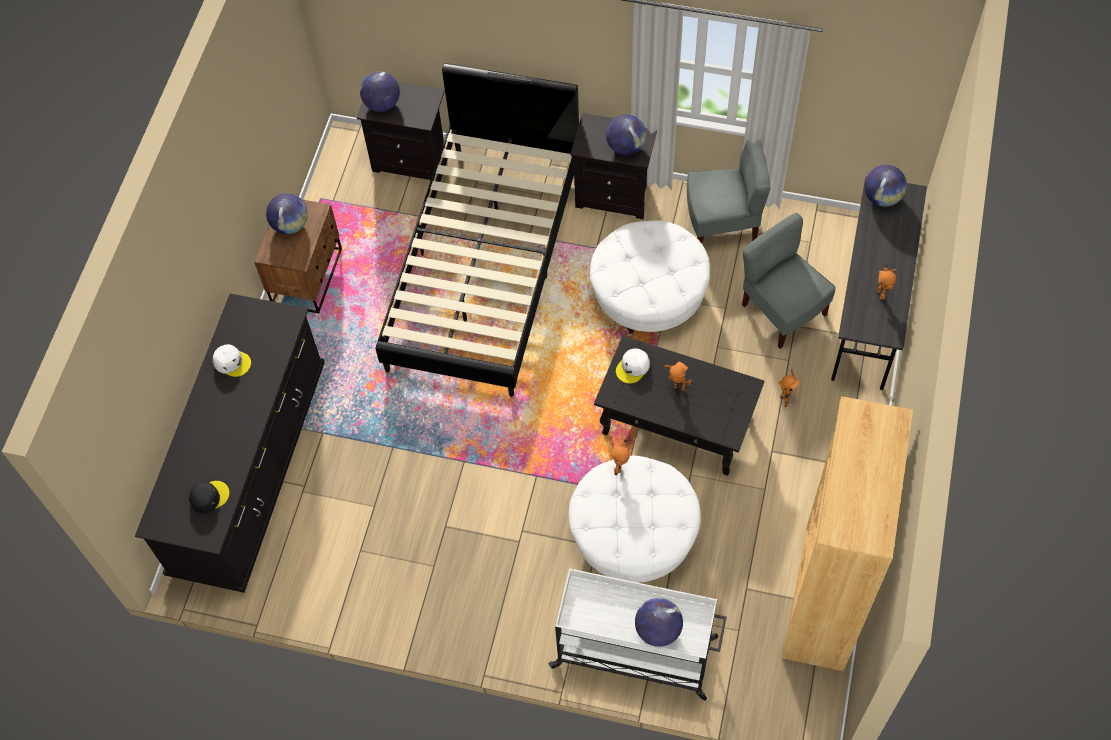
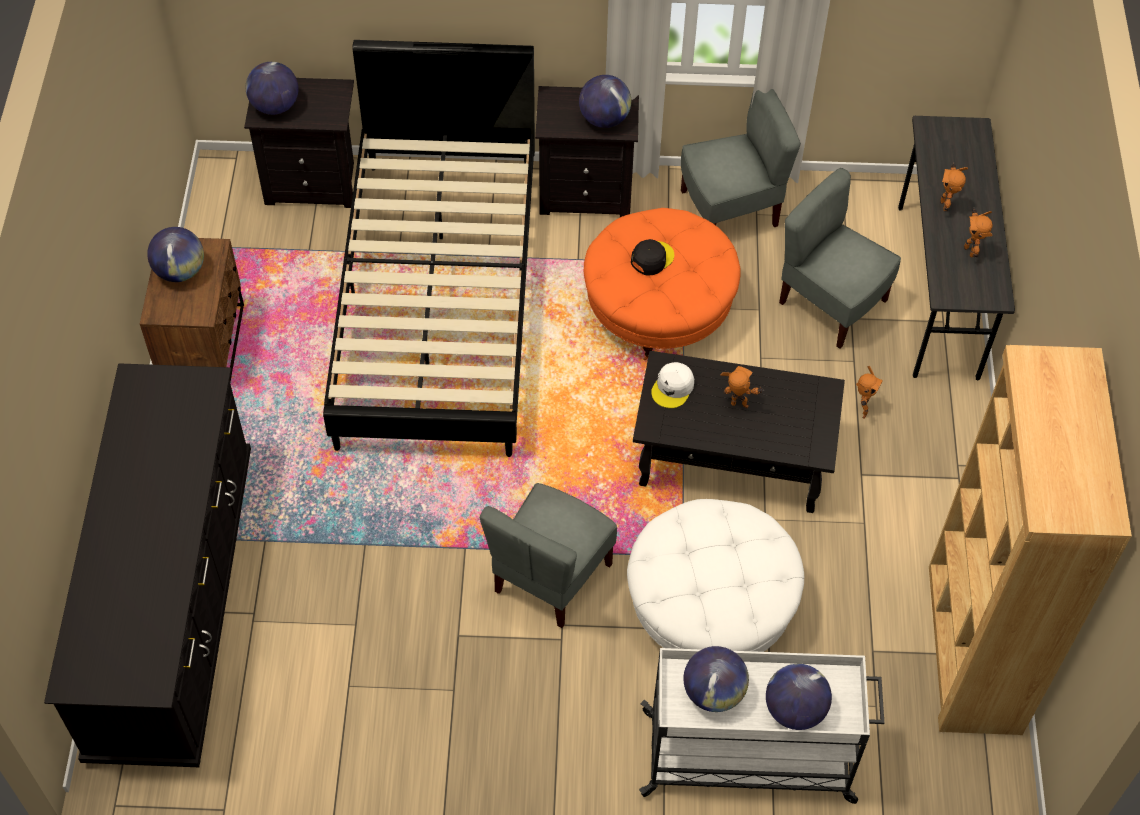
camera: 15 degrees left, 5 degrees down
black cap [189,481,230,514] -> black cap moved to [631,239,674,276]
white cap [213,344,251,377] -> none
white ottoman [590,220,710,336] -> orange ottoman [584,208,741,360]
toy robot [609,438,632,476] -> toy robot moved to [940,162,968,212]
globe [864,165,907,207] -> globe moved to [683,646,749,712]
none -> grey chair [480,483,617,628]

